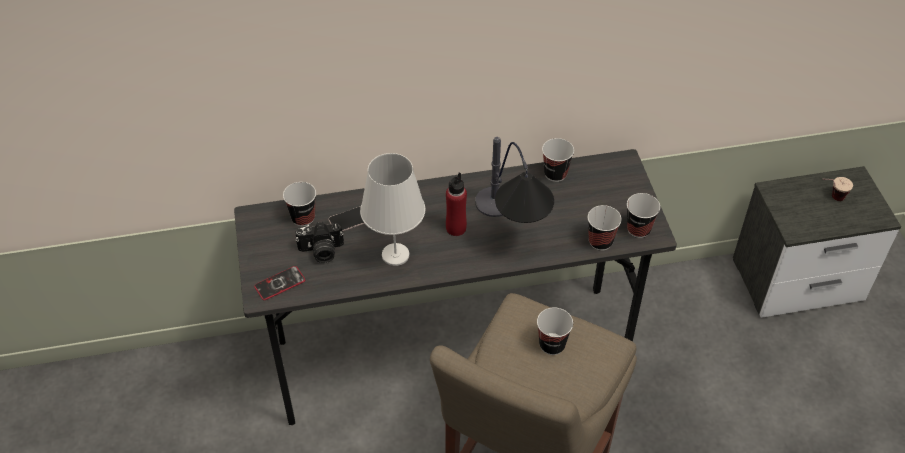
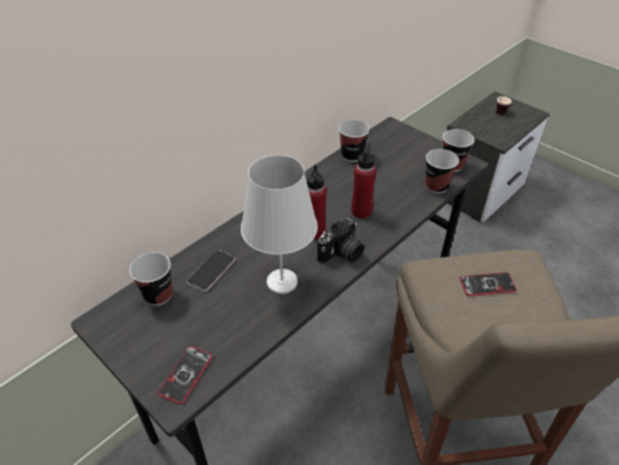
camera: 35 degrees left, 5 degrees down
camera [295,222,344,263] -> camera moved to [317,217,364,263]
table lamp [475,137,554,223] -> red bottle [351,143,376,219]
cup [537,307,573,355] -> phone [459,272,517,296]

